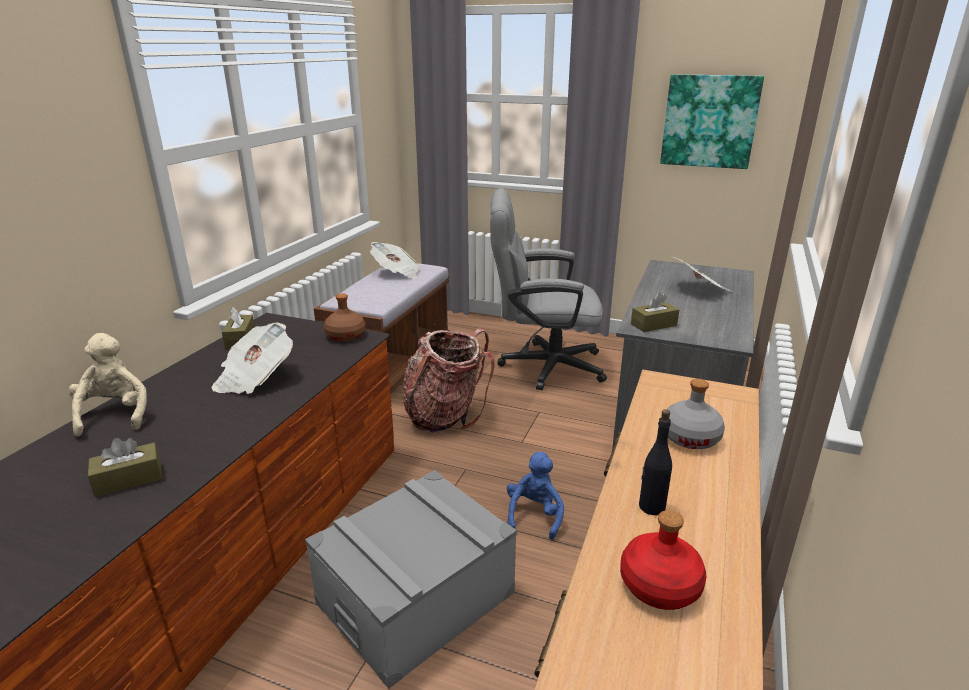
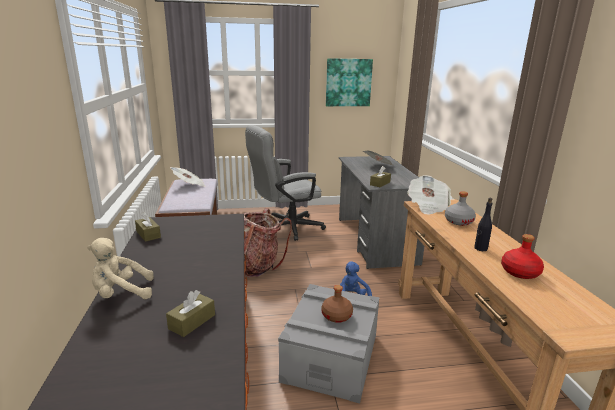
camera: 30 degrees left, 5 degrees down
beige plush toy [69,333,147,436] -> beige plush toy turned 60 degrees counterclockwise [87,238,154,299]
newspaper [211,322,293,394] -> newspaper moved to [407,175,451,214]
brown bottle [324,293,365,341] -> brown bottle moved to [322,285,353,323]

